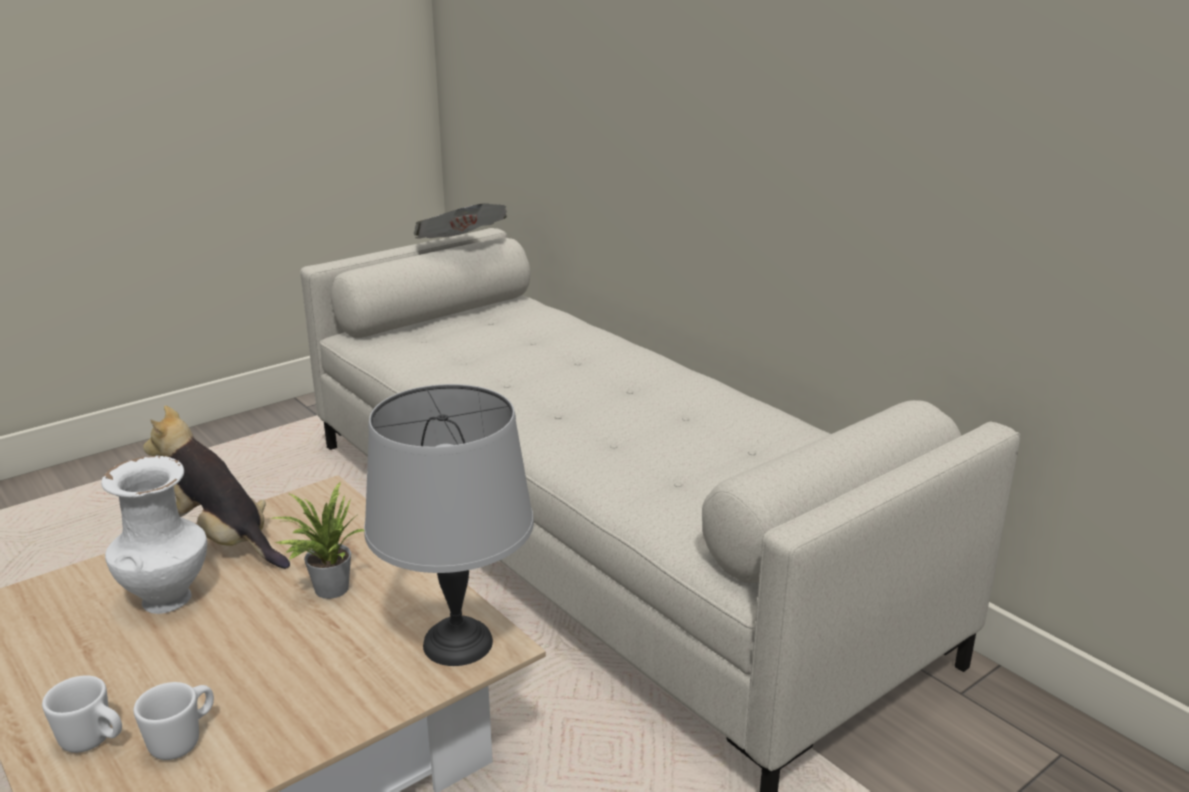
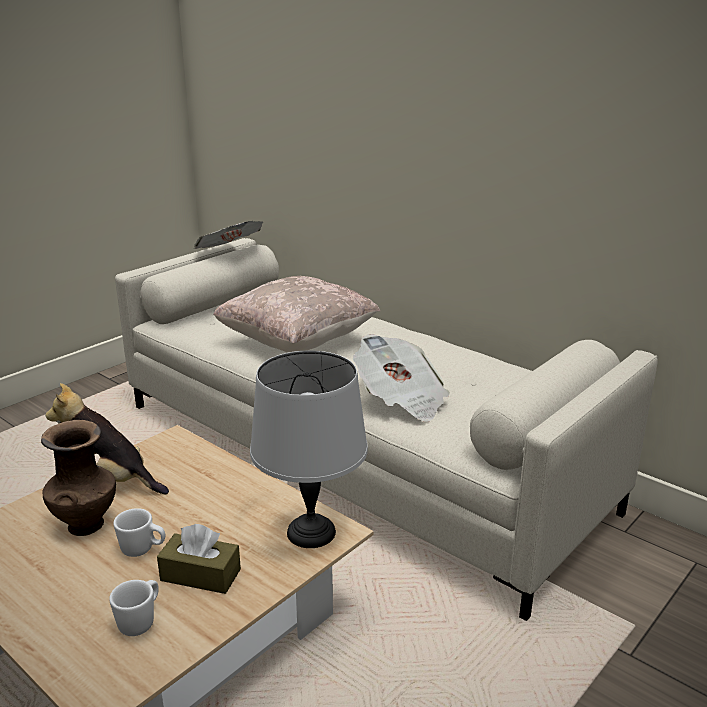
camera: 10 degrees left, 0 degrees up
white mug [42,676,122,753] -> white mug moved to [113,508,165,557]
white vase [101,456,207,614] -> brown vase [41,420,116,536]
potted plant [270,482,364,599] -> none
none -> brown tissue box [157,524,241,594]
none -> beige pillow [213,276,380,352]
none -> newspaper [353,334,450,422]

